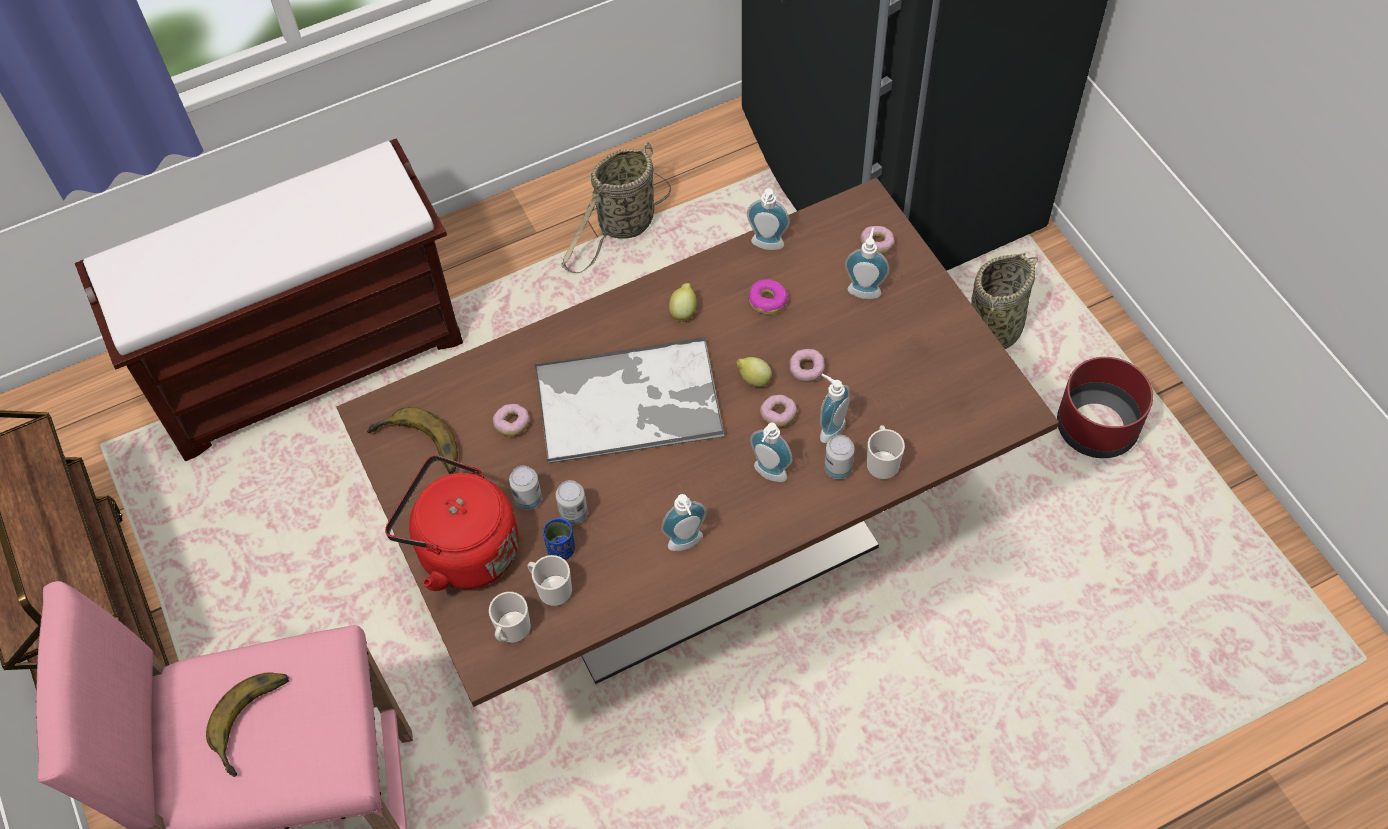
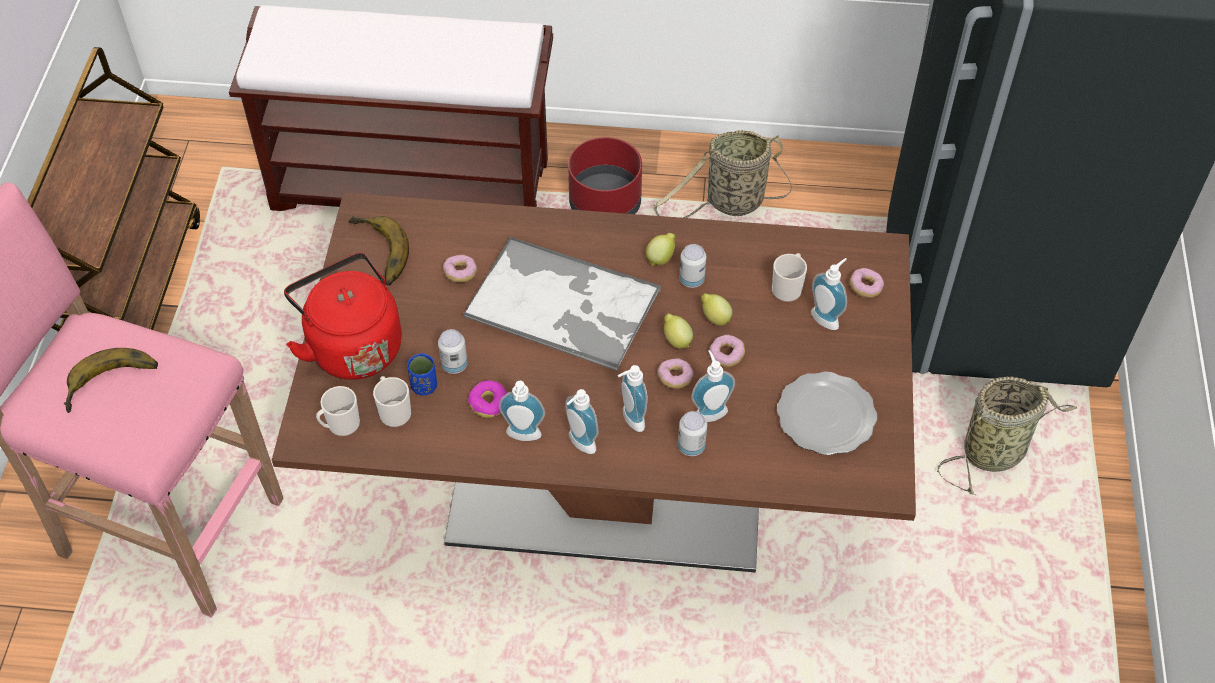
camera: 30 degrees right, 5 degrees down
can [509,466,542,510] -> can moved to [679,244,706,288]
soap dispenser [747,188,790,250] -> soap dispenser moved to [565,389,599,454]
donut [748,279,788,314] -> donut moved to [468,380,507,418]
mug [867,425,905,480] -> mug moved to [772,253,807,302]
red planter [1057,357,1153,458] -> red planter moved to [568,137,642,214]
none -> lemon [701,293,732,325]
none -> plate [777,371,877,455]

